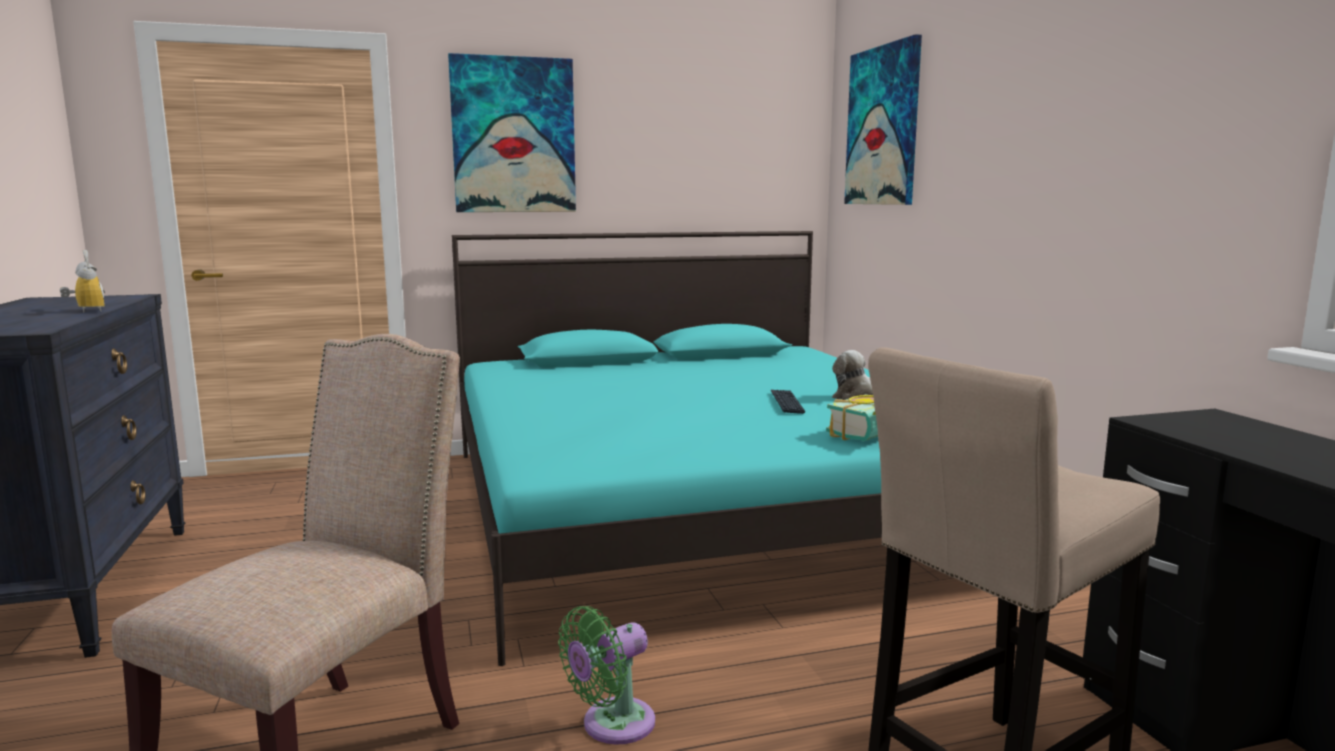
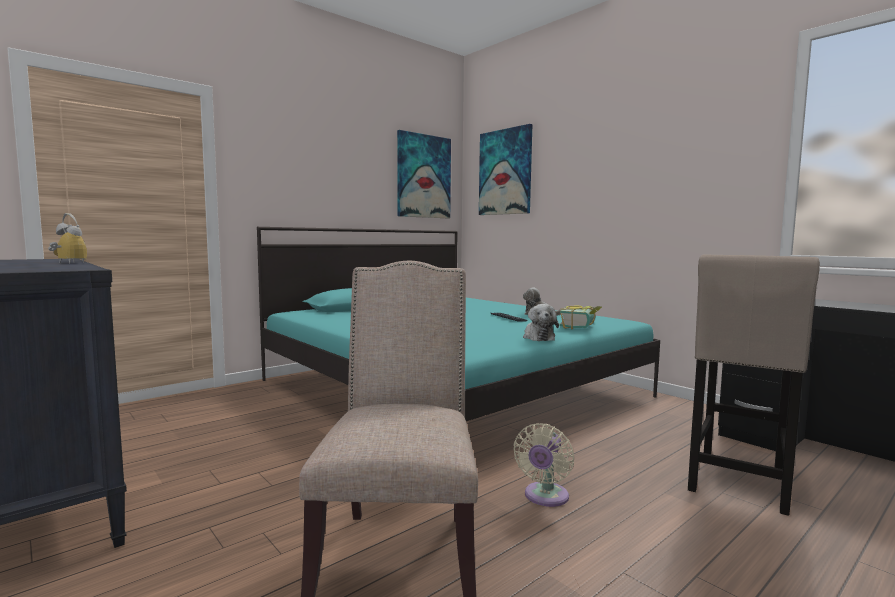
camera: 25 degrees left, 5 degrees down
picture [448,53,576,212] -> picture moved to [397,130,451,218]
green fan [558,606,655,745] -> beige fan [513,423,574,507]
none -> plush toy [523,304,559,341]

